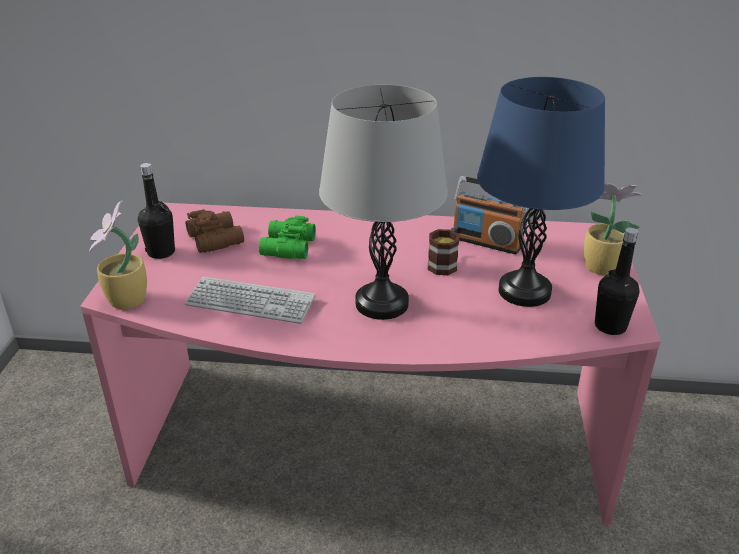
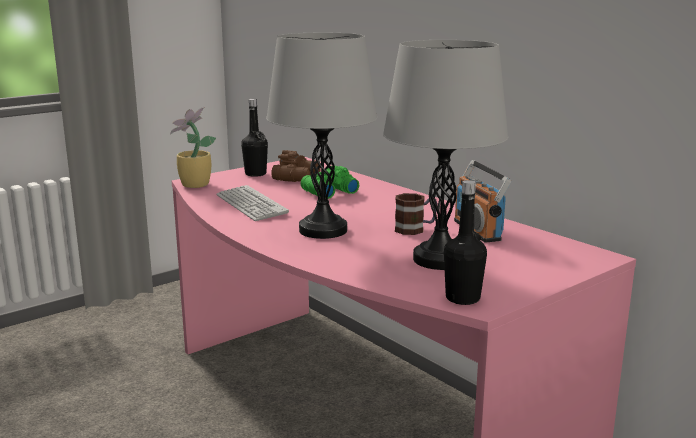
camera: 45 degrees right, 15 degrees down
blue table lamp [477,77,605,307] -> grey table lamp [383,40,509,270]
potted plant [584,183,642,275] -> none

